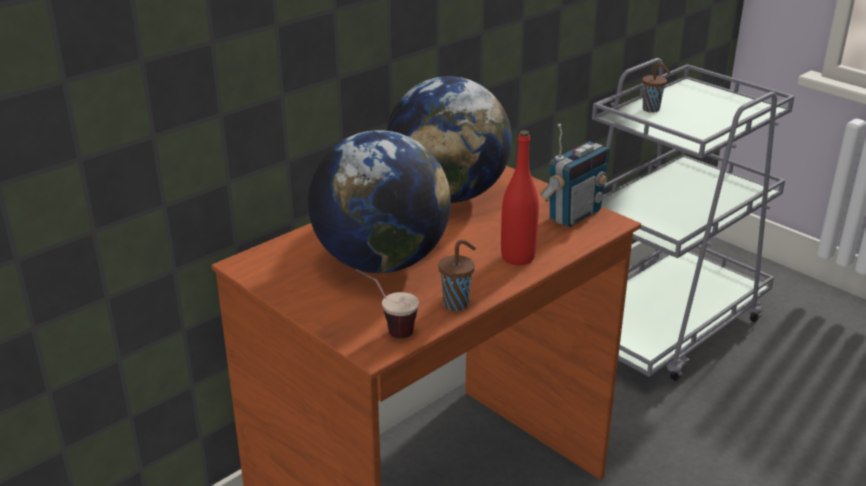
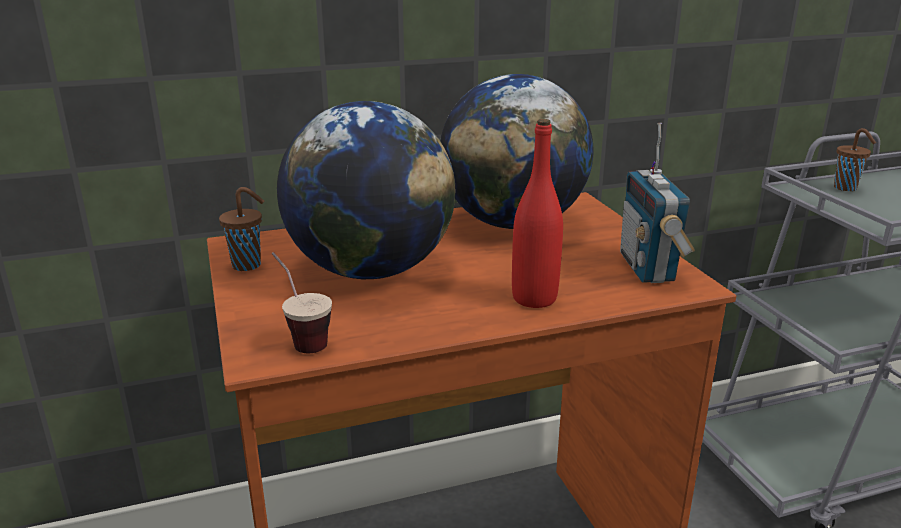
camera: 25 degrees right, 5 degrees down
brown cup [438,240,476,311] -> brown cup moved to [219,187,264,271]
radio [540,124,610,227] -> radio turned 105 degrees clockwise [620,123,695,283]

